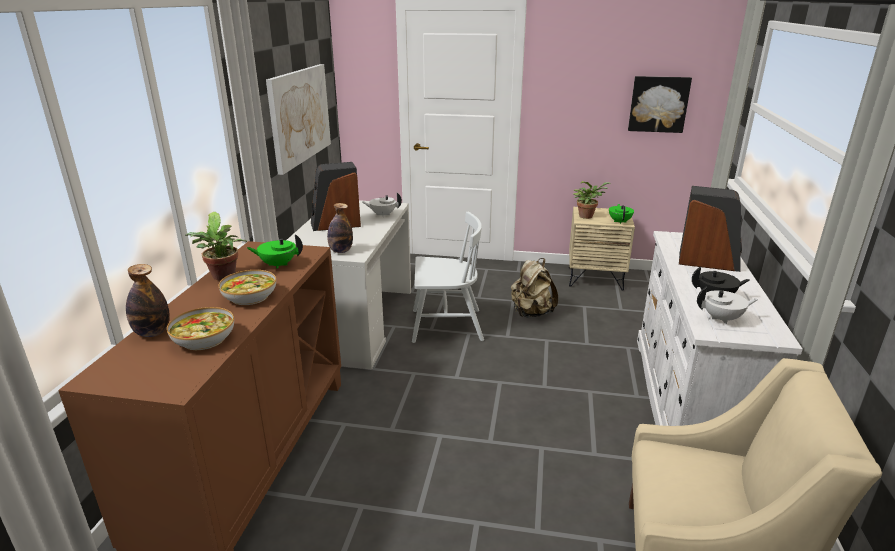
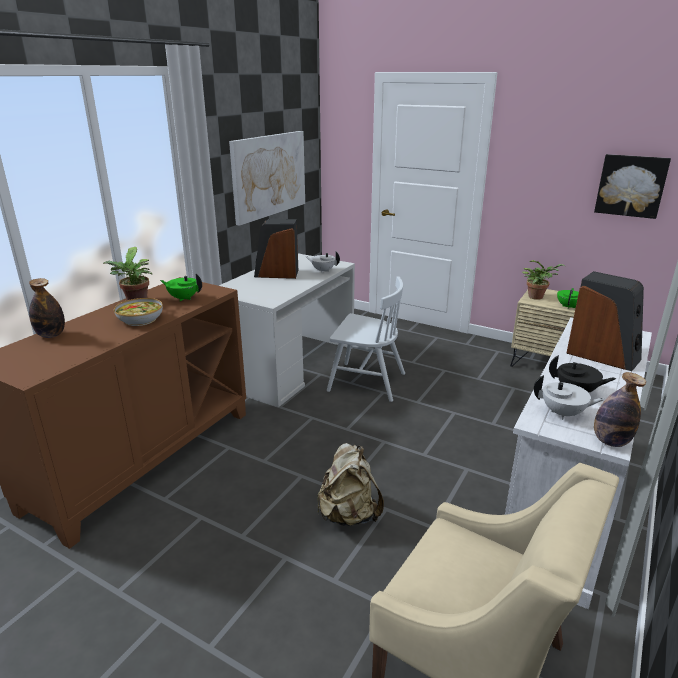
camera: 20 degrees right, 0 degrees up
bowl [167,307,234,350] -> none
bottle [327,203,353,253] -> bottle moved to [594,372,646,447]
beige backpack [511,258,558,317] -> beige backpack moved to [317,443,384,526]

